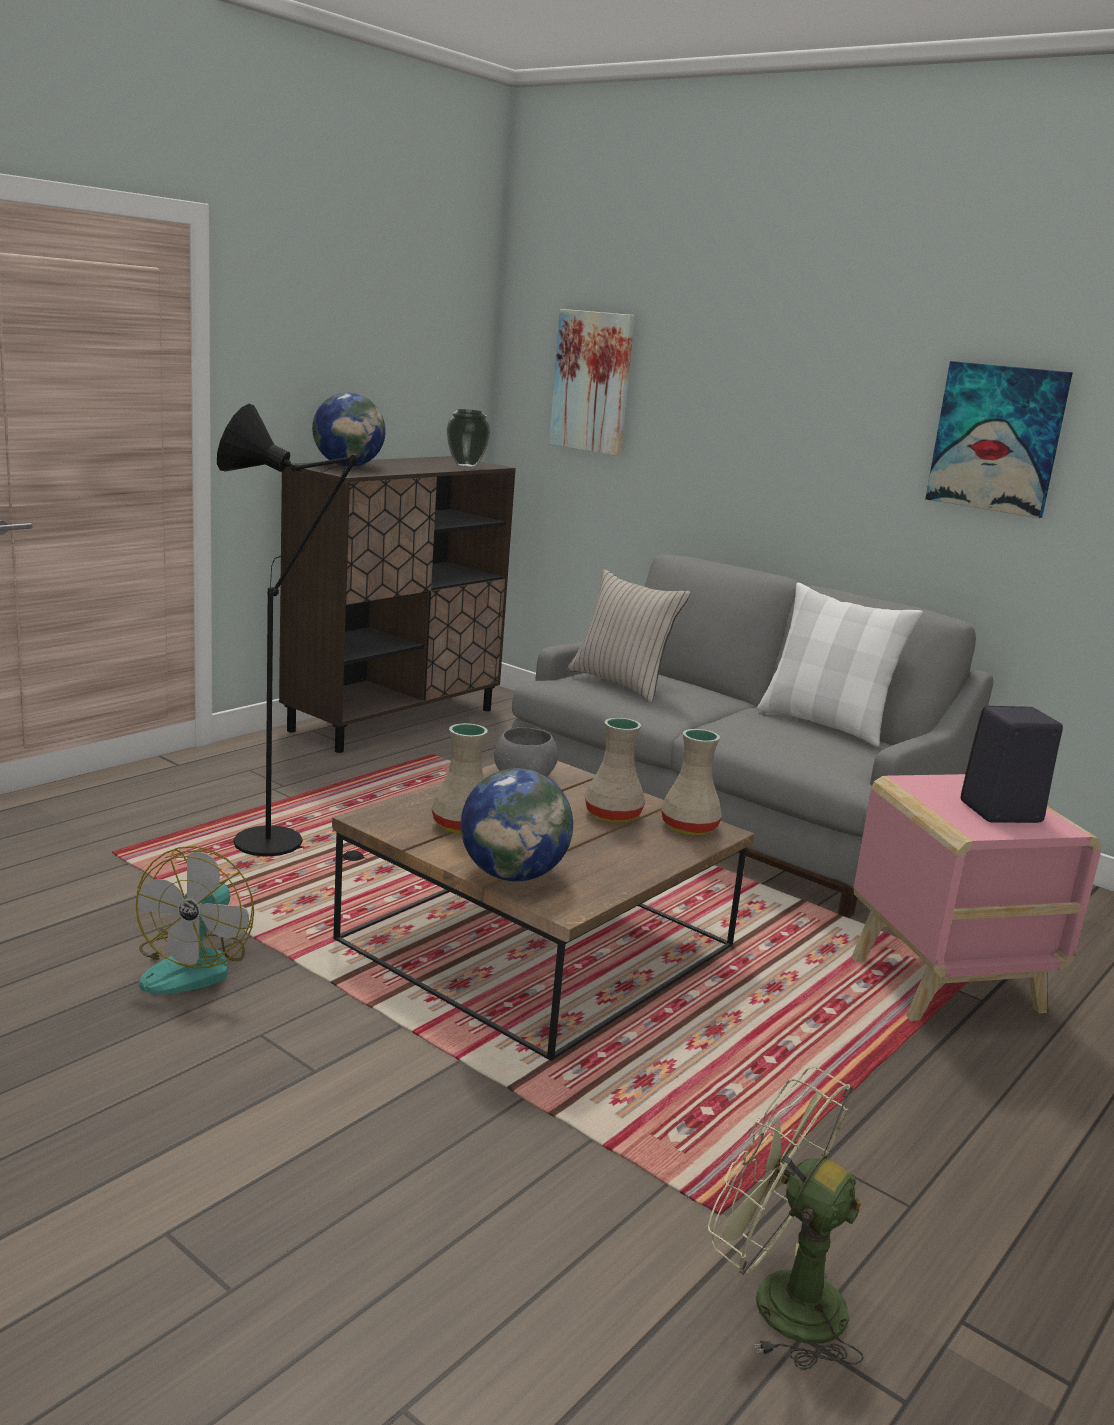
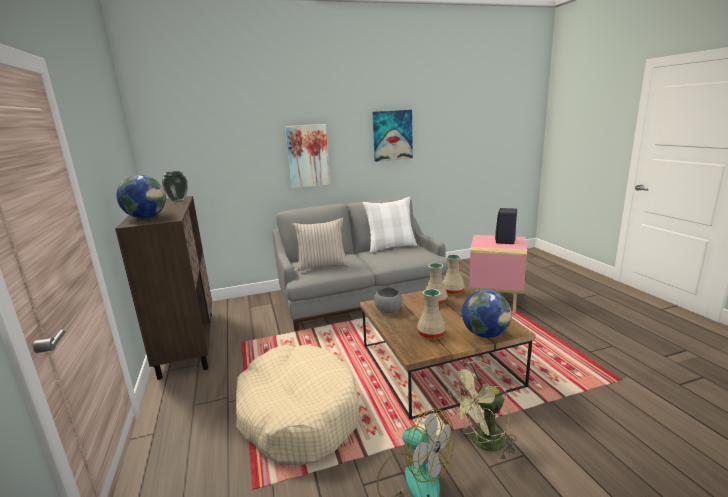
camera: 55 degrees left, 0 degrees up
black floor lamp [217,404,368,861] -> beige dog bed [236,345,359,465]
picture [549,309,635,456] -> picture moved to [285,124,330,188]
green fan [708,1066,864,1370] -> green fan moved to [448,361,516,461]

